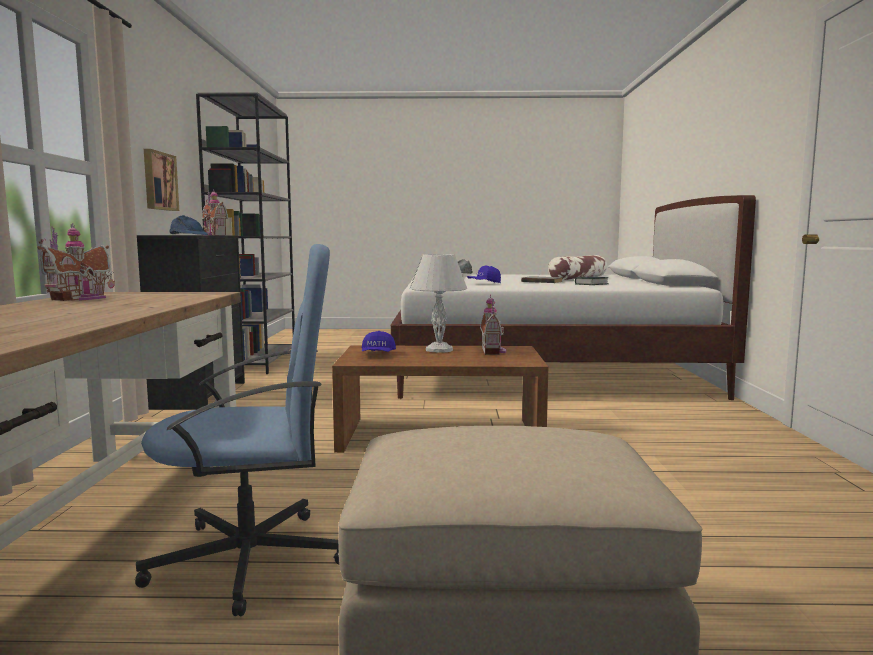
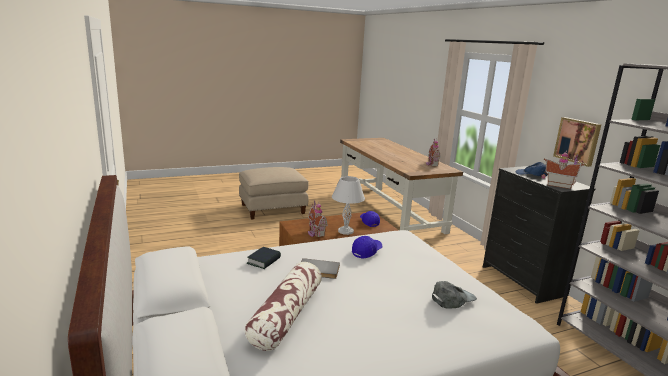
camera: 155 degrees right, 10 degrees up
blue office chair [135,244,339,617] -> none

